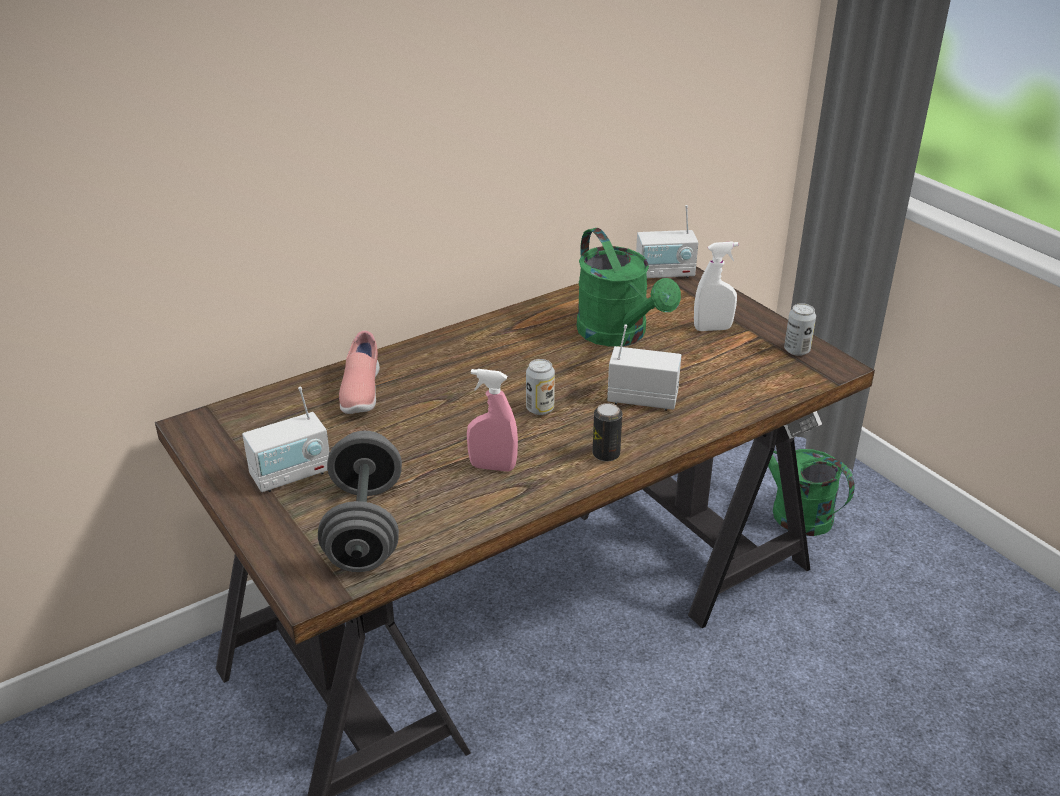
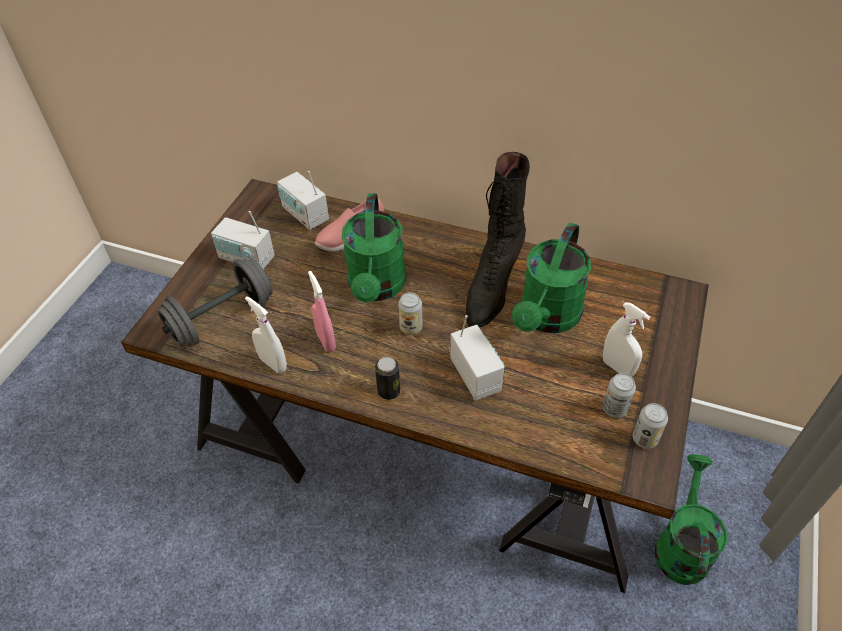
camera: 55 degrees right, 15 degrees up
radio [636,205,698,280] -> radio moved to [277,171,329,230]
none -> white spray bottle [245,296,287,373]
none -> green watering can [342,193,406,303]
none -> black boot [466,152,530,328]
none -> can [603,373,636,418]

